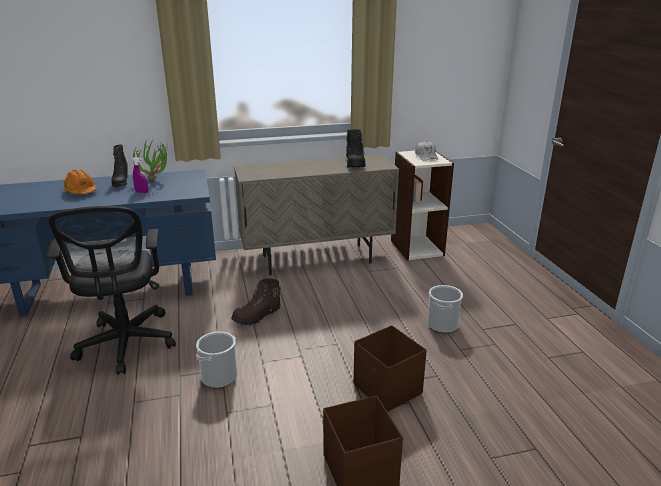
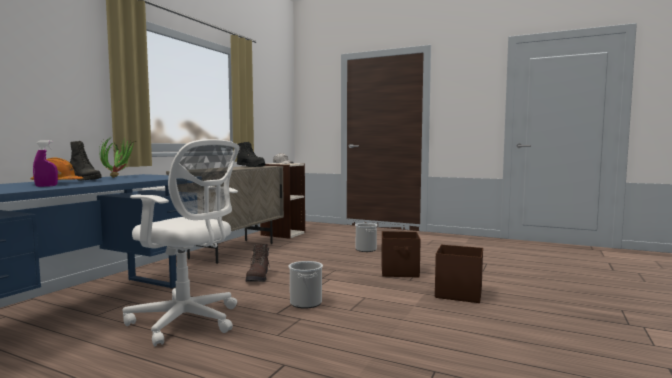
camera: 50 degrees left, 20 degrees down
black office chair [47,206,176,375] -> white office chair [123,139,239,346]
purple spray bottle [133,157,148,194] -> purple spray bottle moved to [33,140,58,187]

